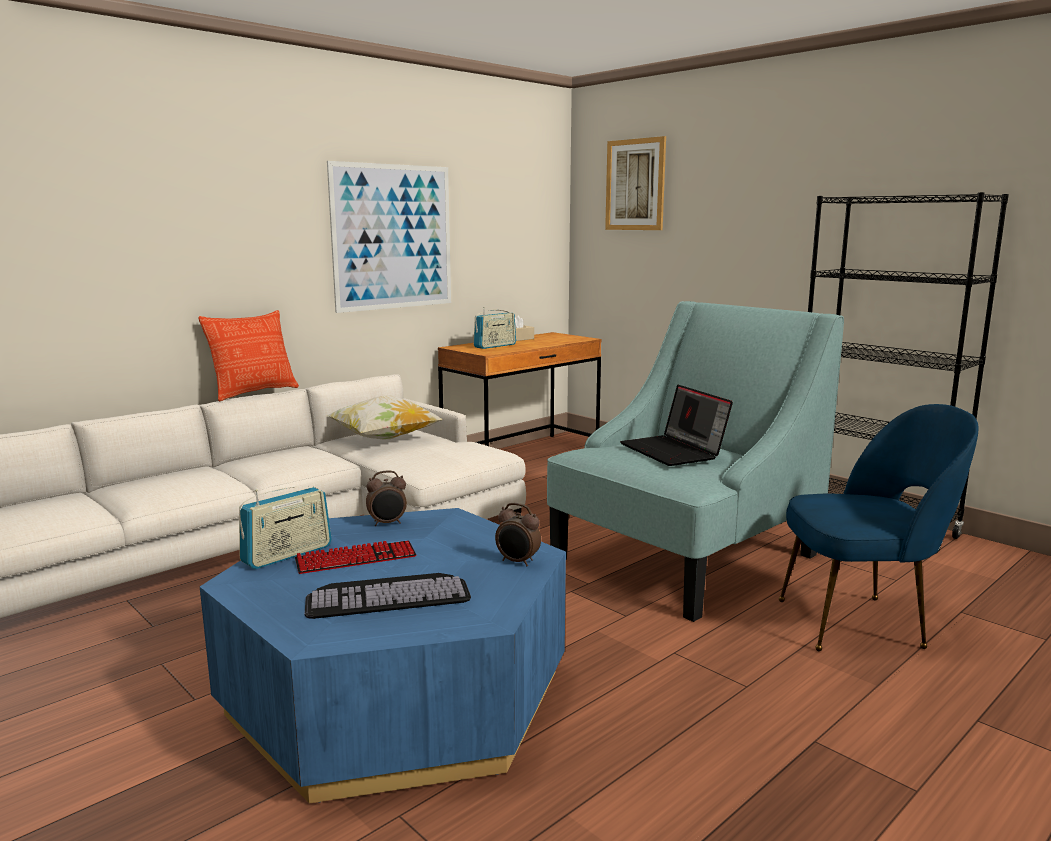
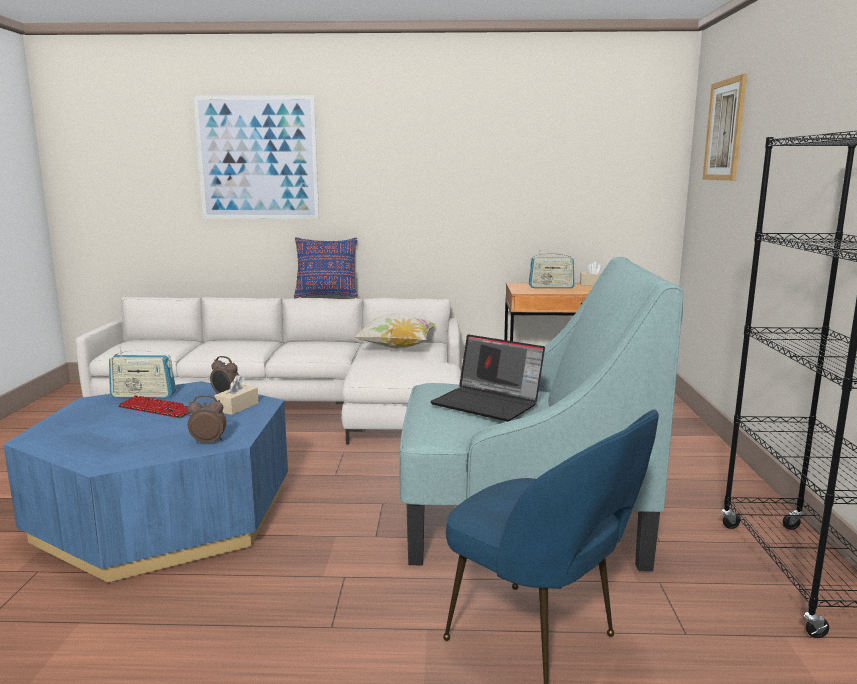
camera: 45 degrees right, 0 degrees up
orange pillow [199,310,299,401] -> blue pillow [294,237,358,298]
keyboard [305,573,471,619] -> none
picture [327,161,451,313] -> picture moved to [193,95,319,219]
alarm clock [495,503,541,567] -> alarm clock turned 105 degrees clockwise [187,395,226,443]
laptop [620,385,733,466] -> laptop turned 75 degrees counterclockwise [430,335,545,421]
none -> beige tissue box [214,375,259,415]

